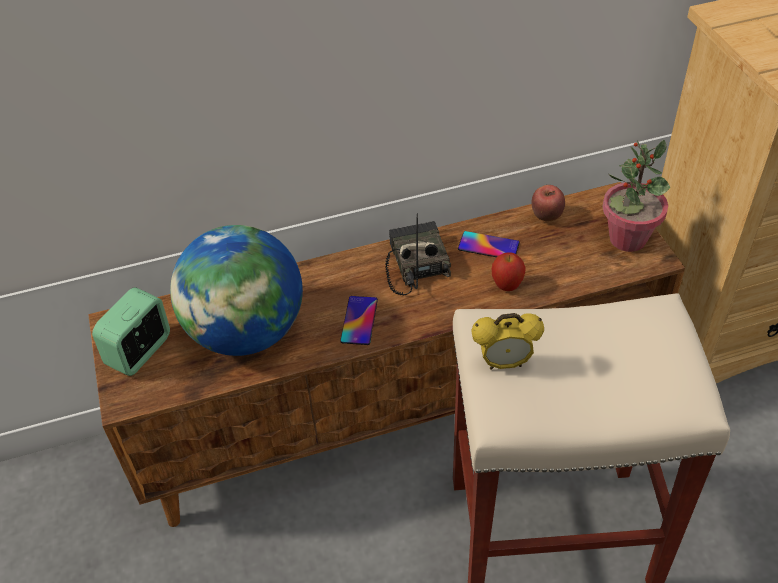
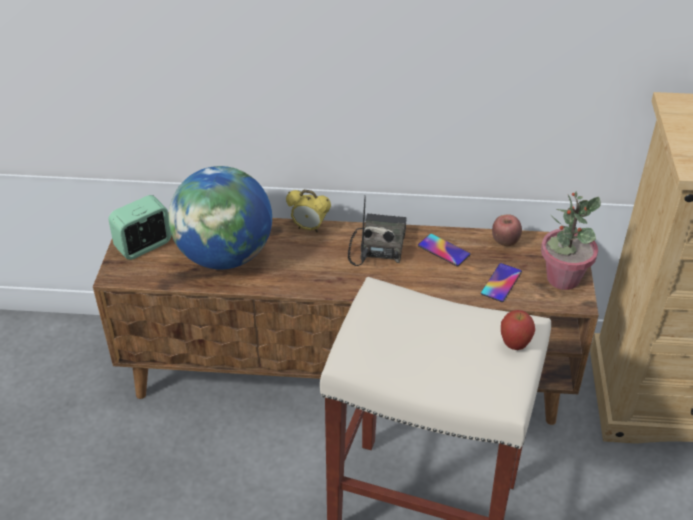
camera: 20 degrees right, 5 degrees down
phone [340,296,378,345] -> phone moved to [481,263,522,302]
alarm clock [471,313,544,370] -> alarm clock moved to [286,190,331,233]
apple [492,252,526,291] -> apple moved to [501,310,535,350]

